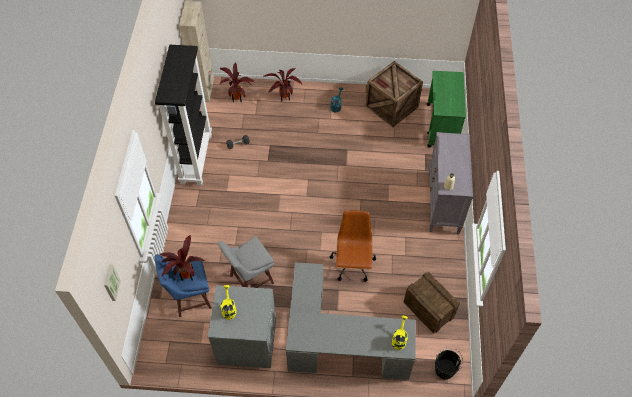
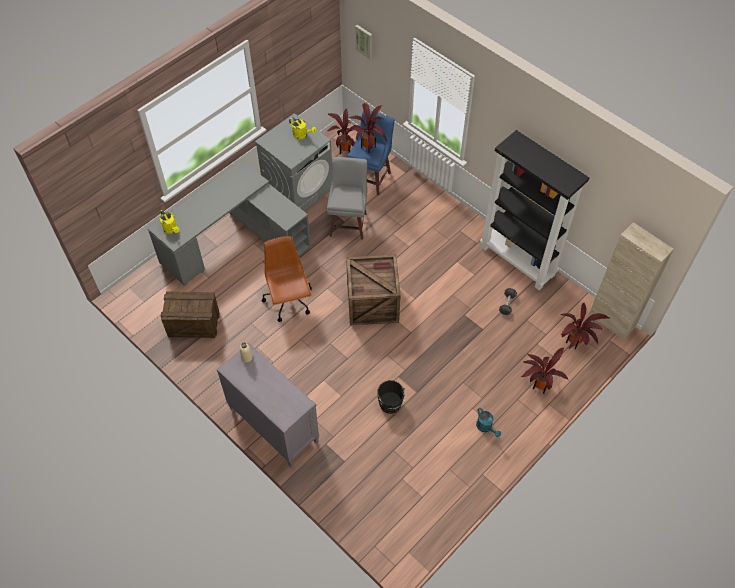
camera: 130 degrees right, 0 degrees up
brown office chair [330,210,376,282] -> brown office chair turned 150 degrees counterclockwise [261,236,312,322]
crate [366,61,423,127] -> crate moved to [346,254,400,325]
green cart [427,71,466,148] -> none
black bucket [435,347,463,380] -> black bucket moved to [377,380,405,414]
none -> potted plant [328,108,360,154]

